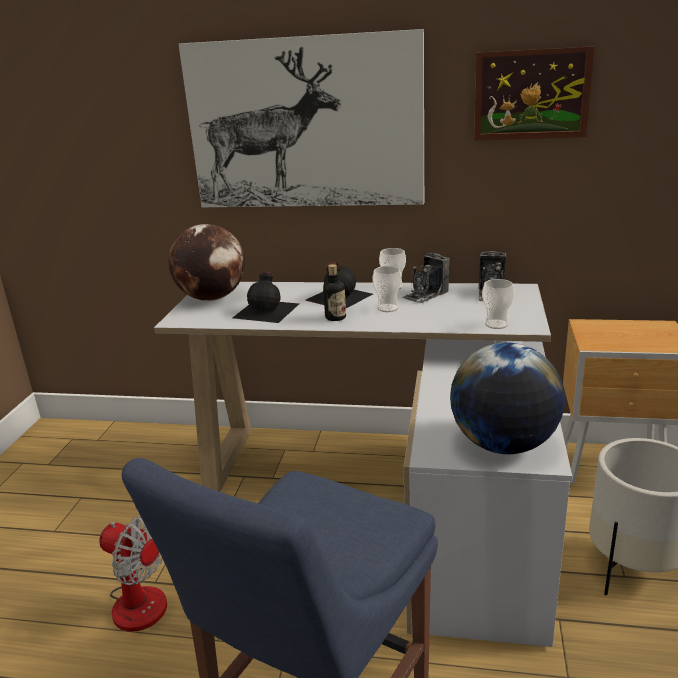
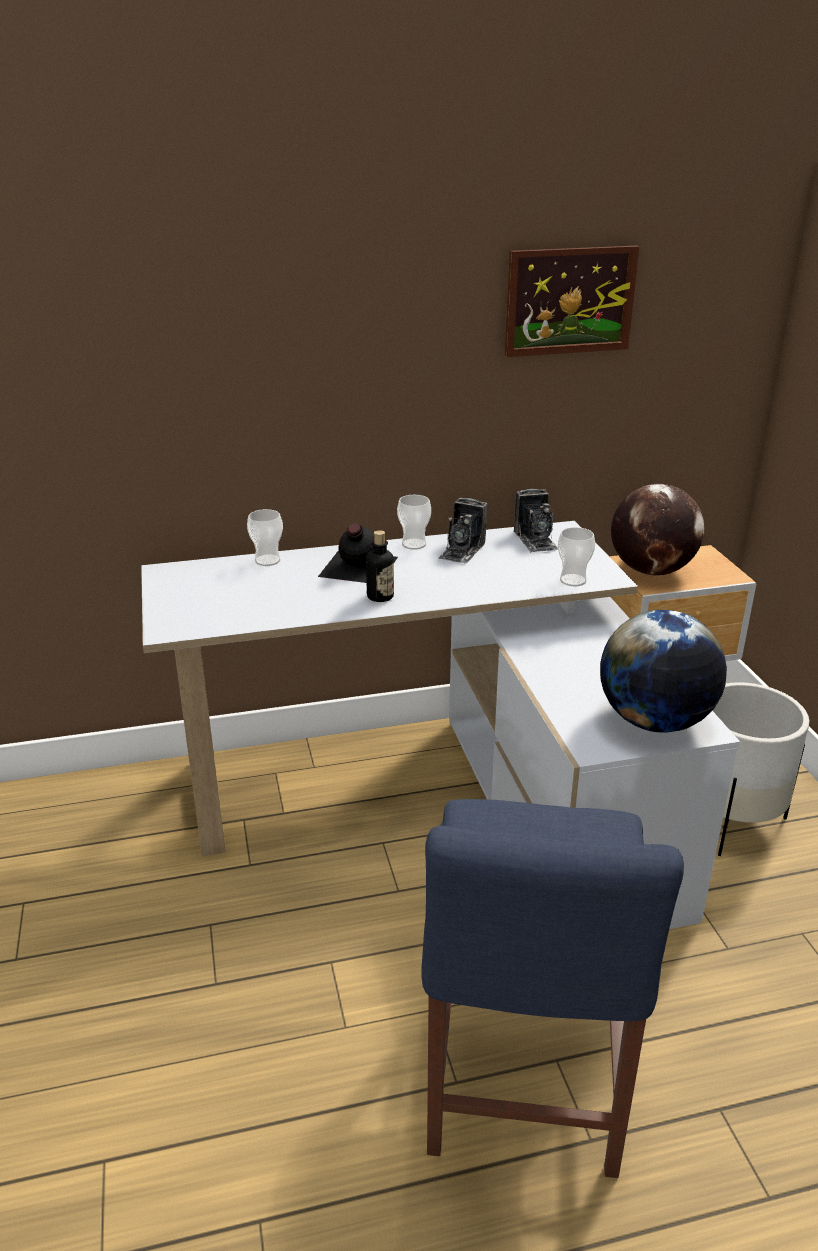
camera: 25 degrees left, 5 degrees up
fan [99,506,167,632] -> none
globe [169,224,245,301] -> globe moved to [611,484,704,576]
picture [178,29,424,207] -> none
black bottle [233,271,299,323] -> none
cup [372,266,402,312] -> cup moved to [247,509,283,566]

